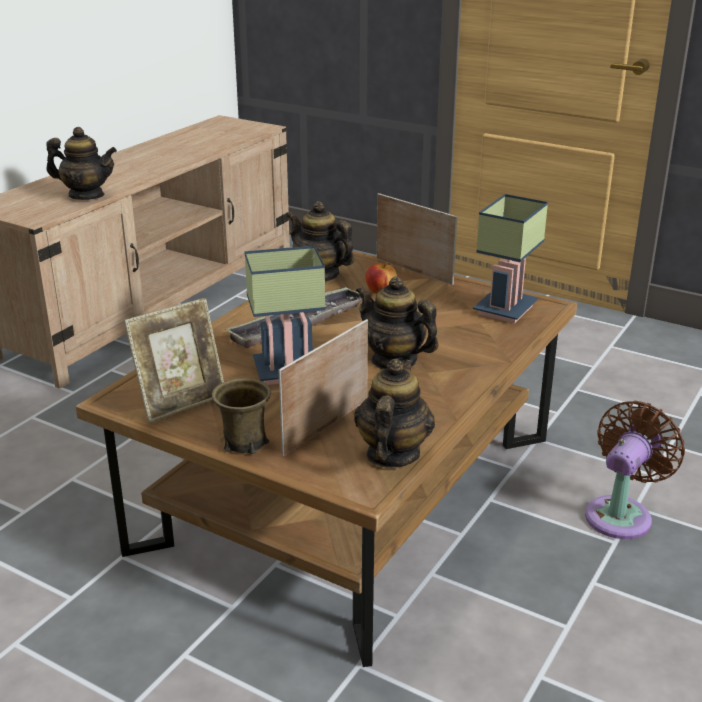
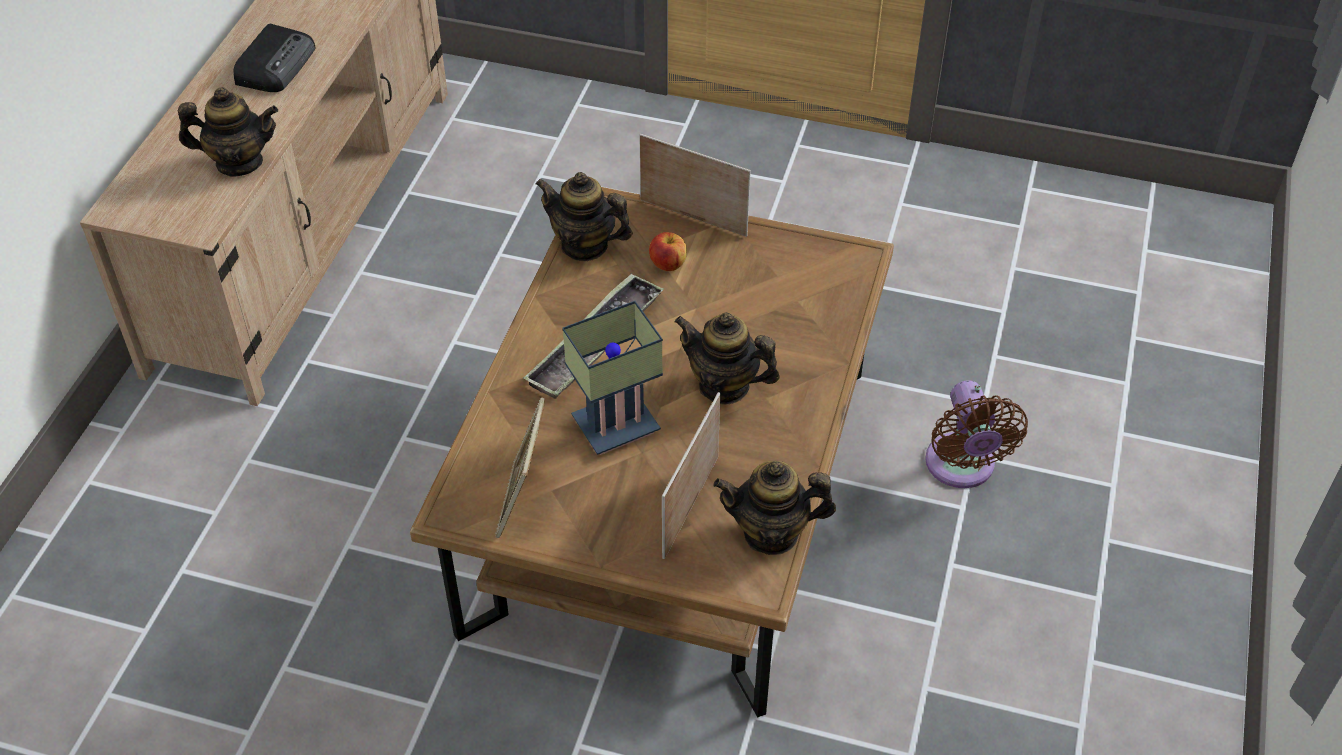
camera: 15 degrees left, 20 degrees up
picture frame [124,298,224,423] -> picture frame turned 150 degrees clockwise [495,397,545,538]
brown mug [212,378,271,454] -> none
teapot [354,359,435,468] -> teapot turned 90 degrees counterclockwise [713,461,836,555]
table lamp [473,194,548,323] -> none
brown fan [585,401,685,539] -> brown fan turned 150 degrees clockwise [925,380,1028,488]
none -> radio [233,24,315,92]

